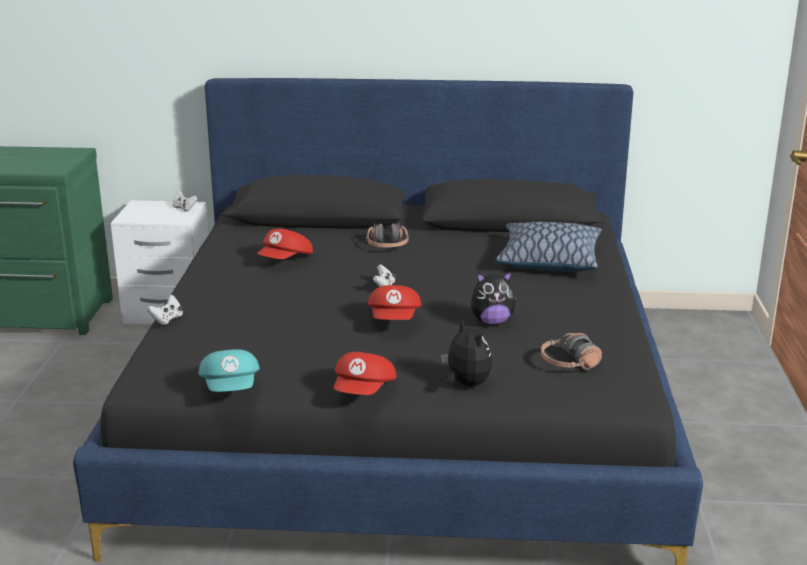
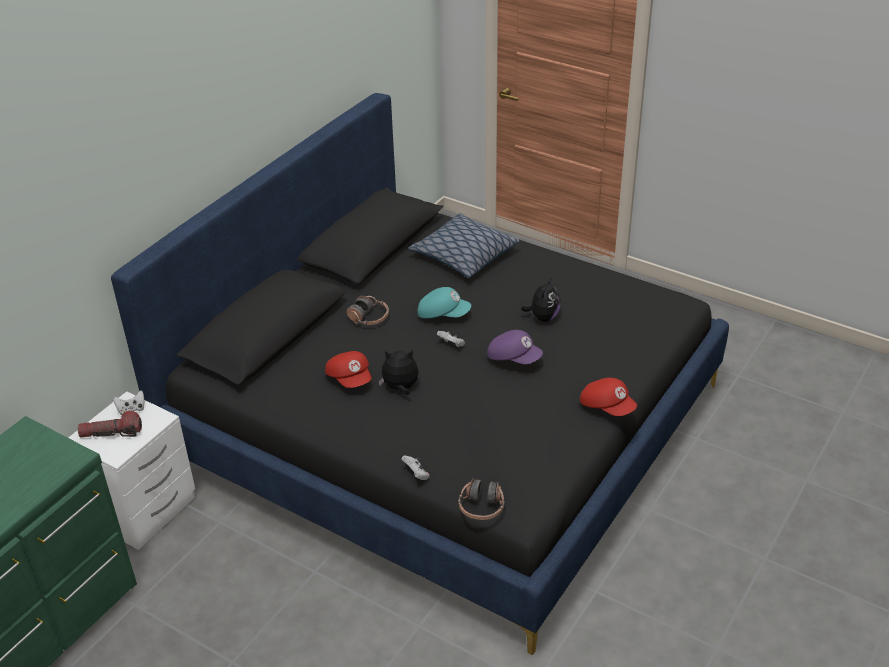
camera: 60 degrees left, 15 degrees up
turquoise cap [199,349,260,392] -> turquoise cap moved to [418,287,471,319]
red cap [368,285,421,320] -> purple cap [487,330,543,364]
plush toy [441,320,492,387] -> plush toy moved to [378,350,419,395]
headphones [541,333,602,370] -> headphones moved to [458,478,505,520]
none -> flashlight [78,411,142,438]

